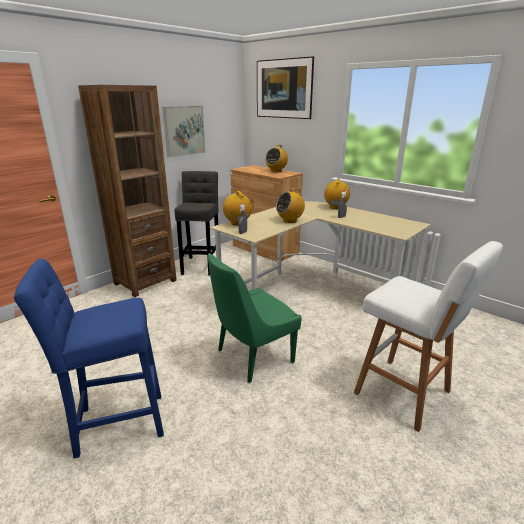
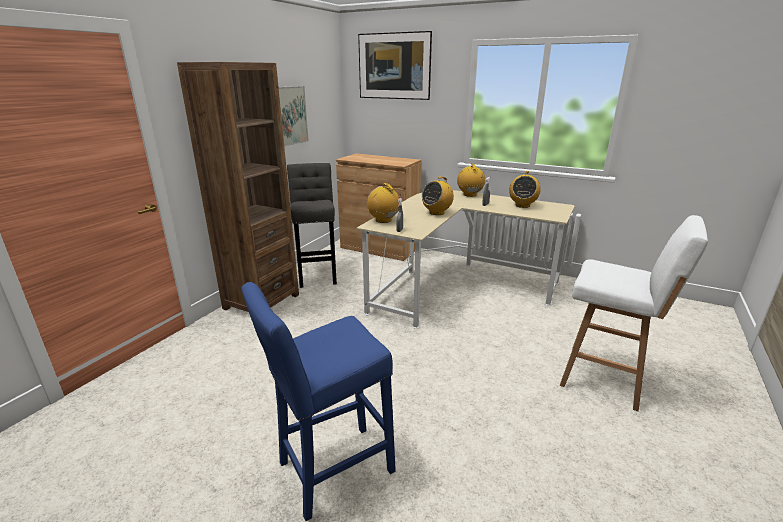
camera: 15 degrees left, 0 degrees up
green chair [207,253,302,383] -> none
radio [265,145,288,172] -> radio moved to [509,171,541,208]

